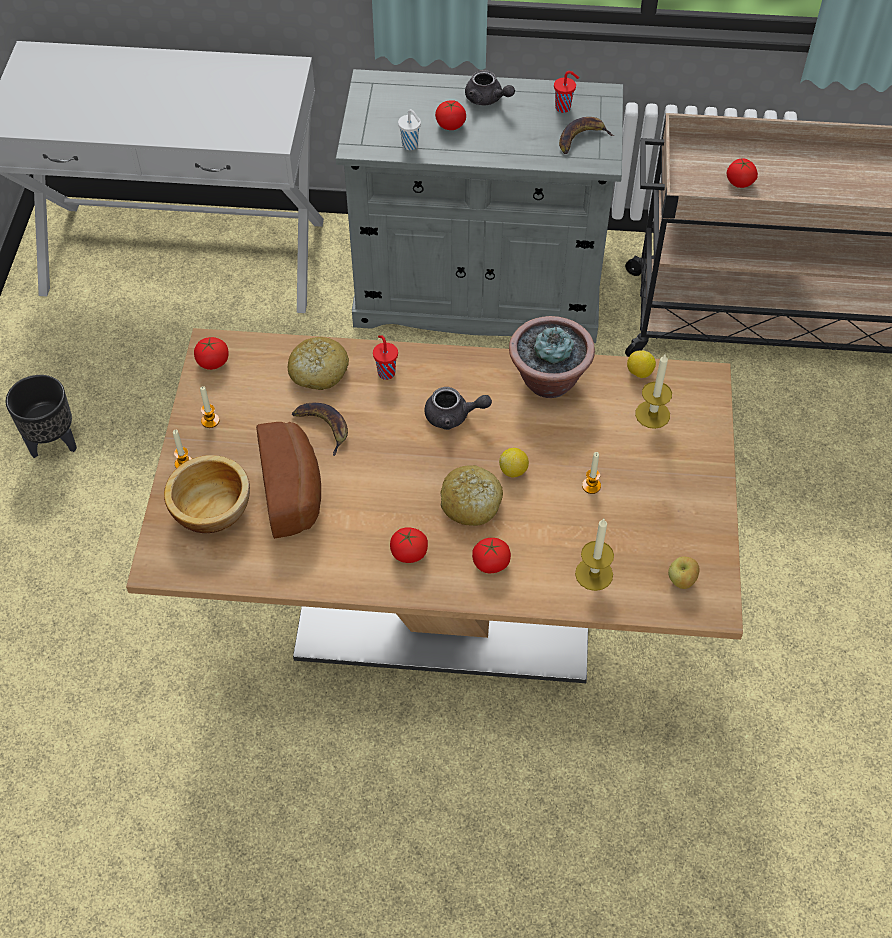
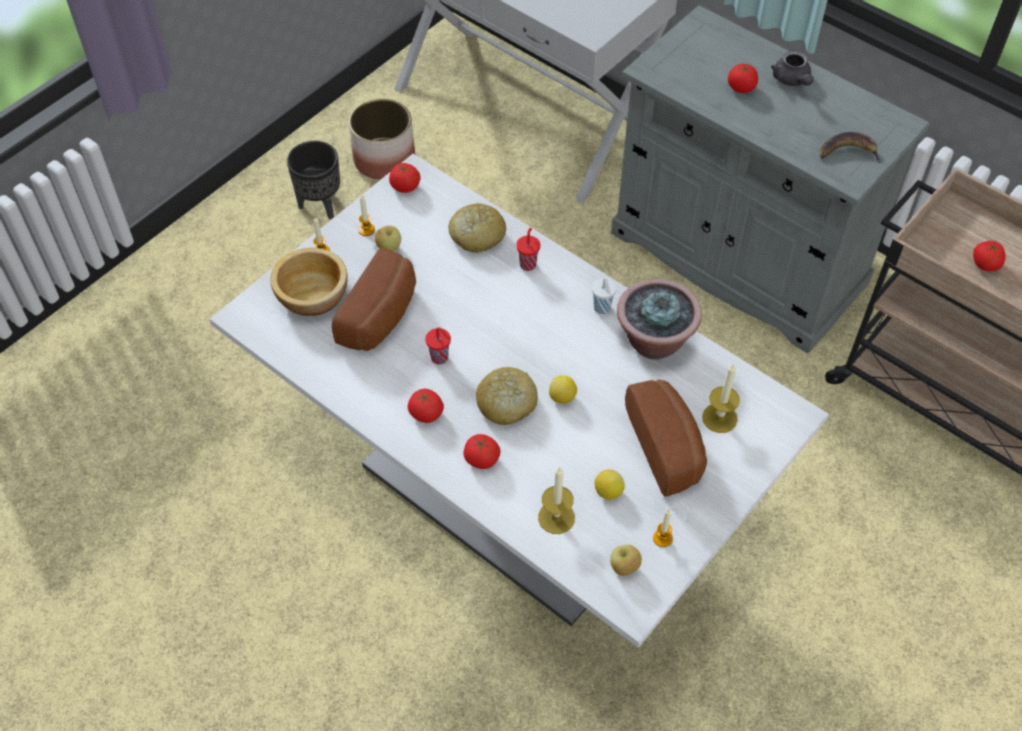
camera: 35 degrees right, 0 degrees up
brown dining table [126,328,743,683] -> white dining table [210,154,829,648]
banana [292,403,348,456] -> none
white cup [398,109,421,150] -> white cup moved to [592,277,616,314]
grey teapot [424,387,492,430] -> none
red cup [554,71,579,113] -> red cup moved to [425,327,451,364]
candle [582,452,601,494] -> candle moved to [653,509,673,547]
lemon [627,350,656,378] -> lemon moved to [595,469,625,500]
none -> planter [349,99,415,179]
none -> apple [375,226,401,252]
none -> bread [625,380,707,497]

